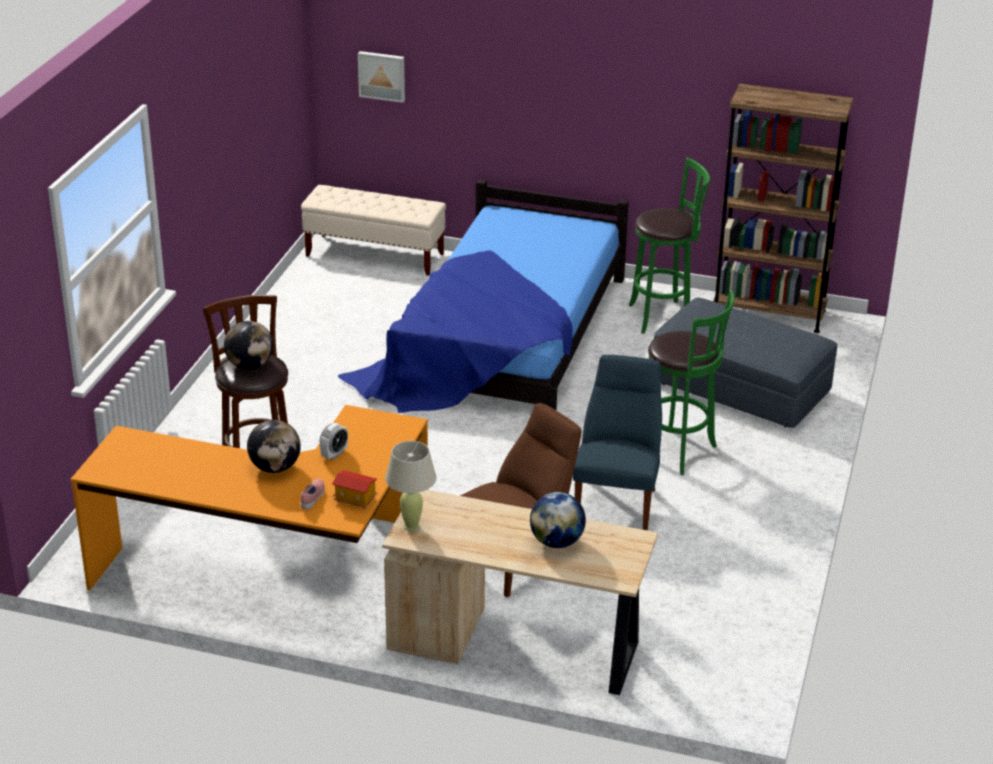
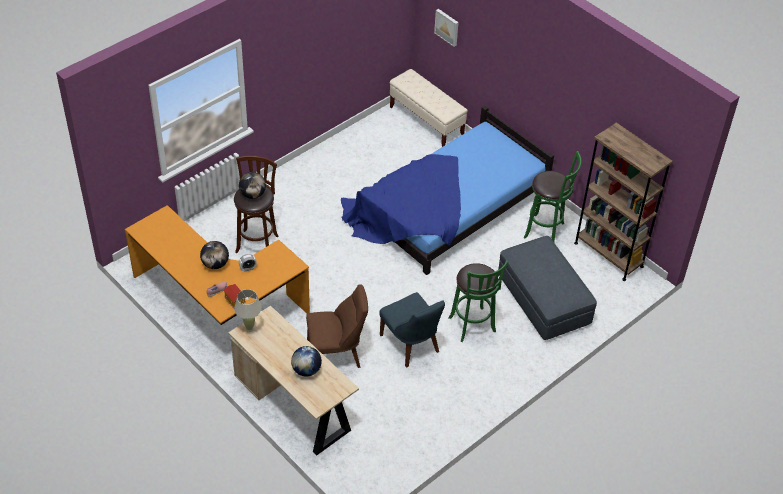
camera: 30 degrees right, 15 degrees up
blue chair [573,355,662,531] -> blue chair turned 105 degrees clockwise [379,292,445,368]

